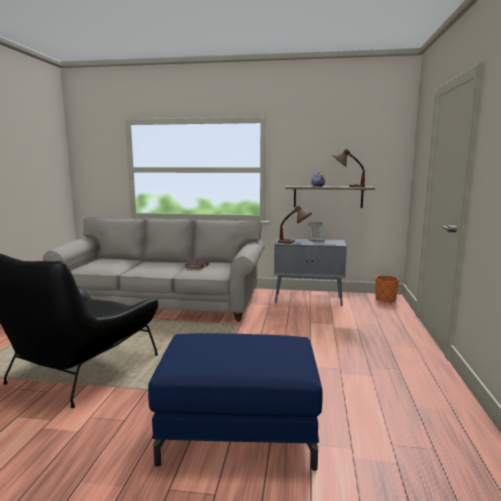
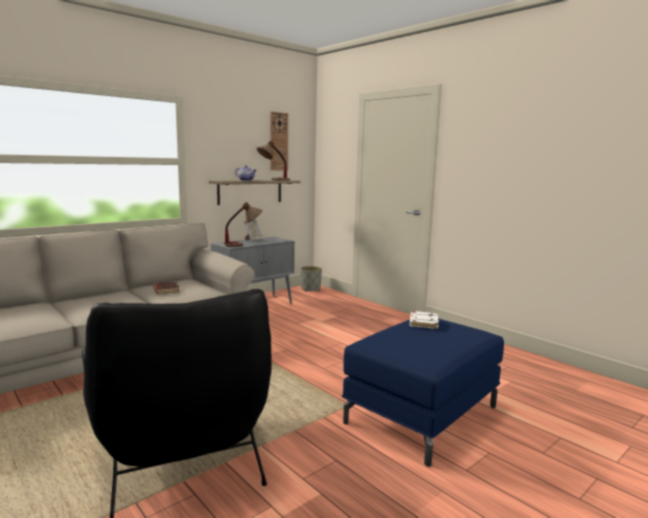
camera: 50 degrees left, 0 degrees up
orange planter [376,275,399,303] -> grey planter [301,266,322,292]
none -> wall clock [270,111,289,170]
none -> white book [410,311,439,329]

